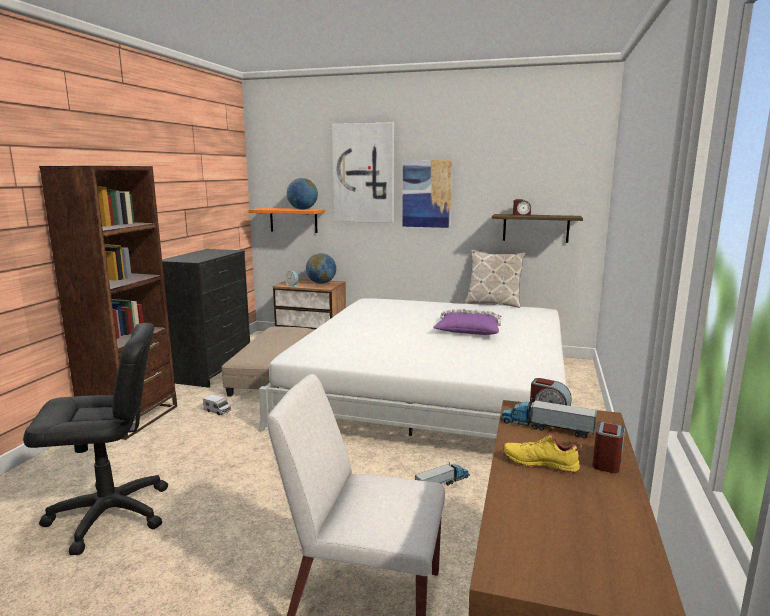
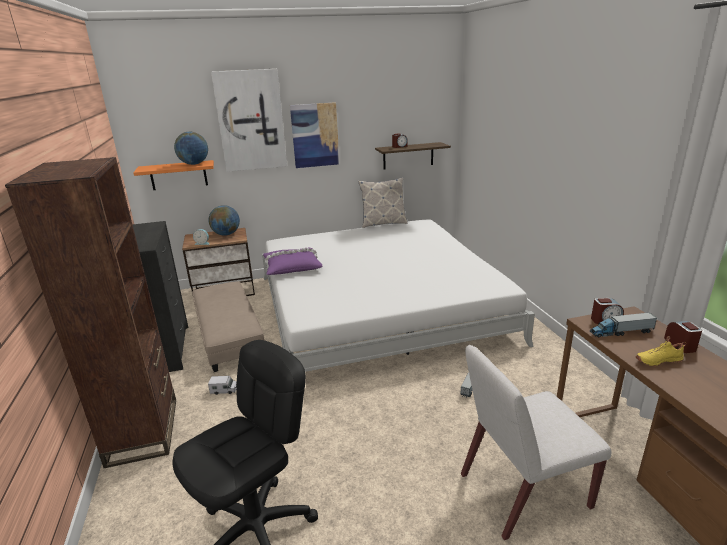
camera: 30 degrees left, 10 degrees up
purple pillow [433,309,502,335] -> purple pillow moved to [263,248,322,275]

